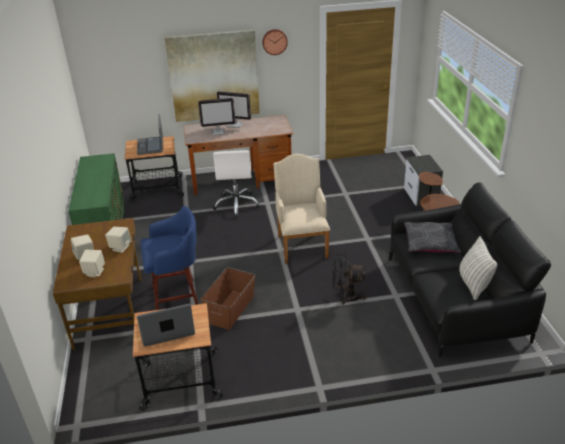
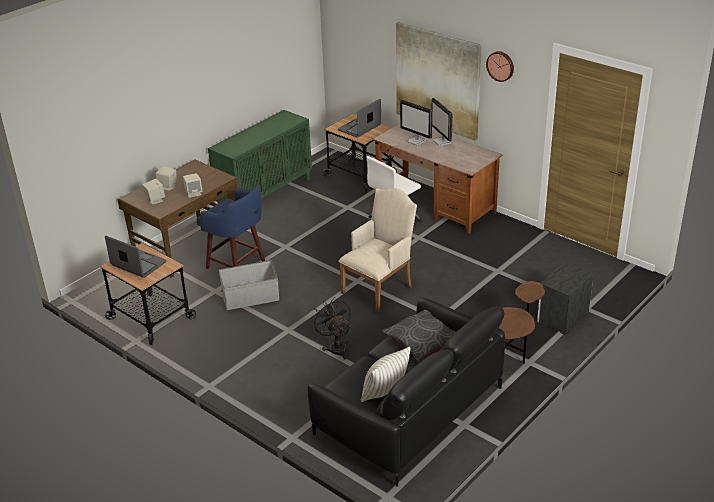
camera: 50 degrees right, 0 degrees up
brown storage box [201,267,255,330] -> grey storage box [219,260,279,310]

